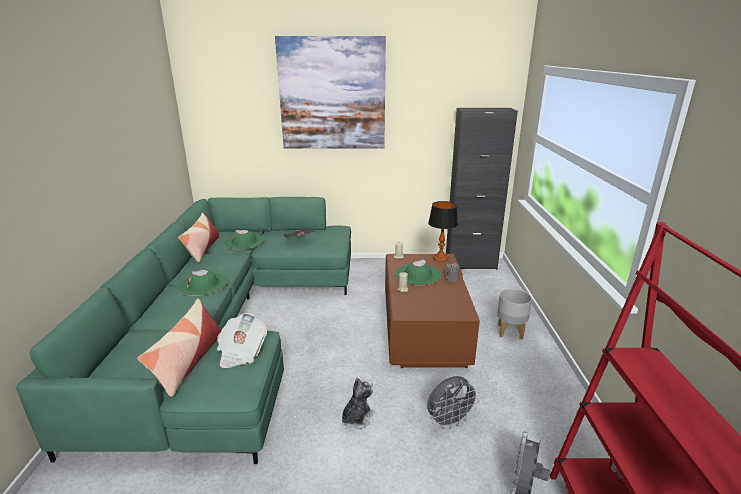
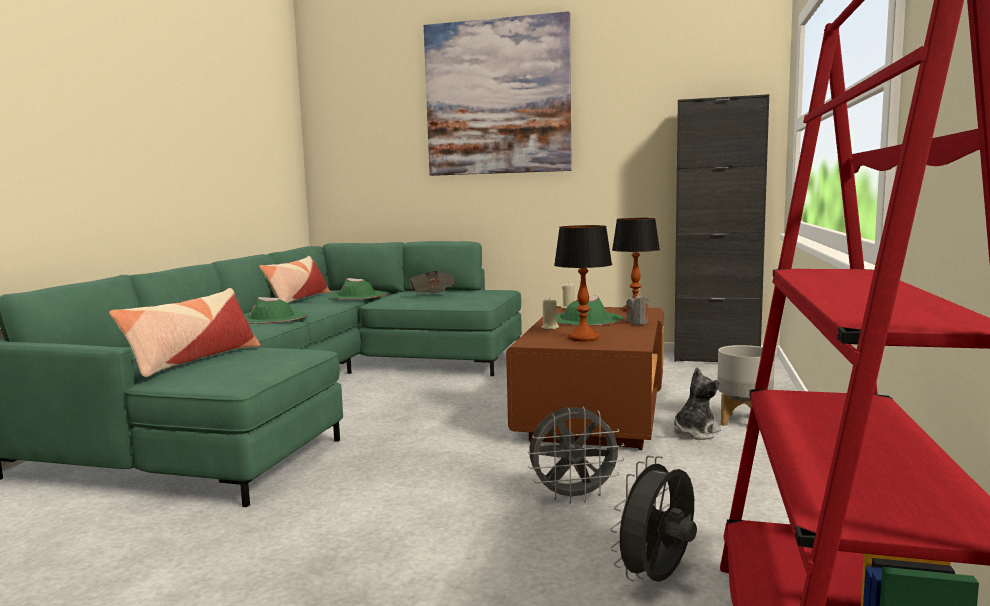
camera: 15 degrees right, 15 degrees down
newspaper [217,313,267,368] -> none
plush toy [342,377,375,429] -> plush toy moved to [673,367,721,440]
none -> table lamp [554,225,612,341]

